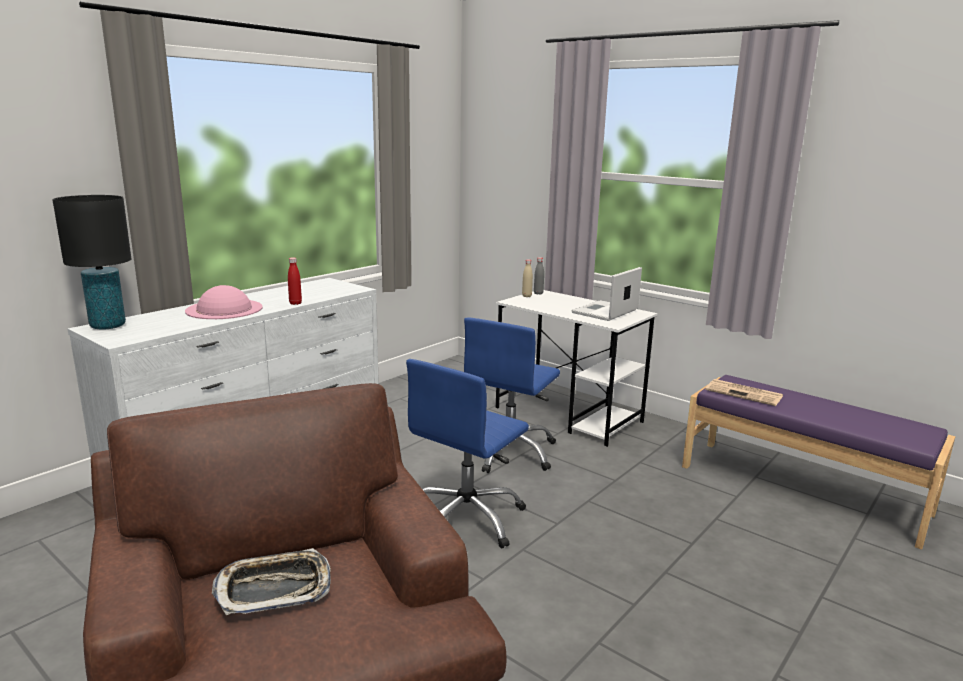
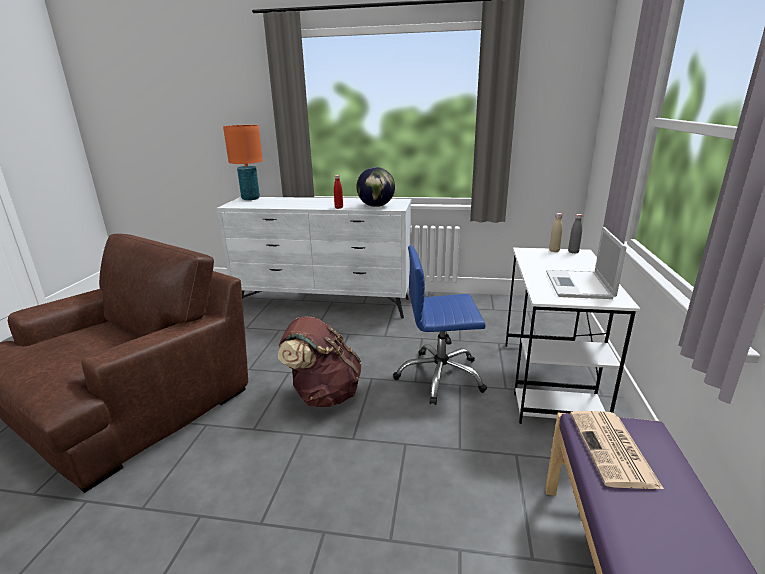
camera: 60 degrees right, 5 degrees up
black table lamp [52,195,131,330] -> orange table lamp [223,125,263,200]
pink hat [185,285,263,319] -> none
tray [212,548,331,615] -> none
blue office chair [406,359,529,549] -> brown backpack [278,316,361,407]
laptop [572,267,642,321] -> laptop turned 90 degrees counterclockwise [546,227,627,299]
none -> globe [357,167,395,207]

